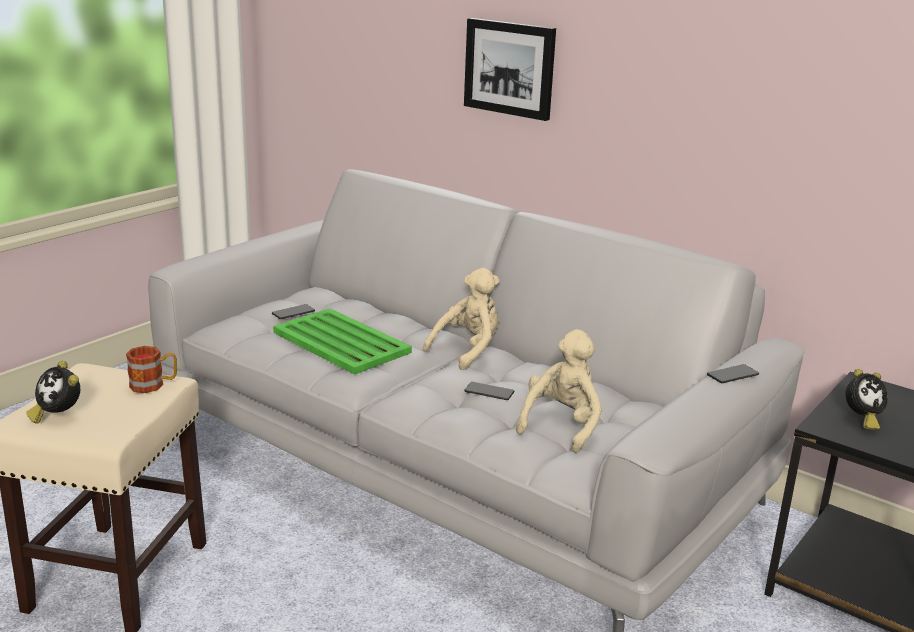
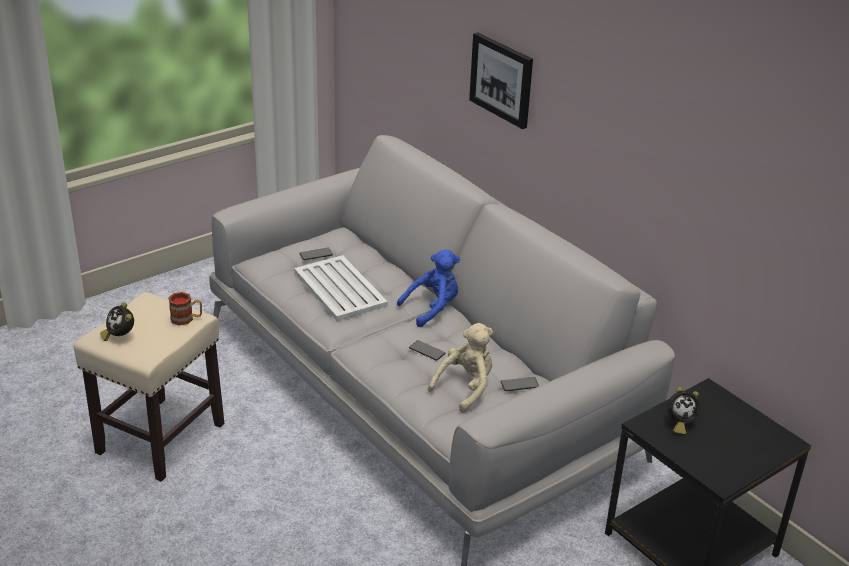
camera: 15 degrees right, 10 degrees up
green tray [273,308,412,375] -> white tray [294,255,388,321]
beige plush toy [423,268,499,370] -> blue plush toy [397,249,460,327]
phone [707,364,759,383] -> phone moved to [501,377,539,391]

